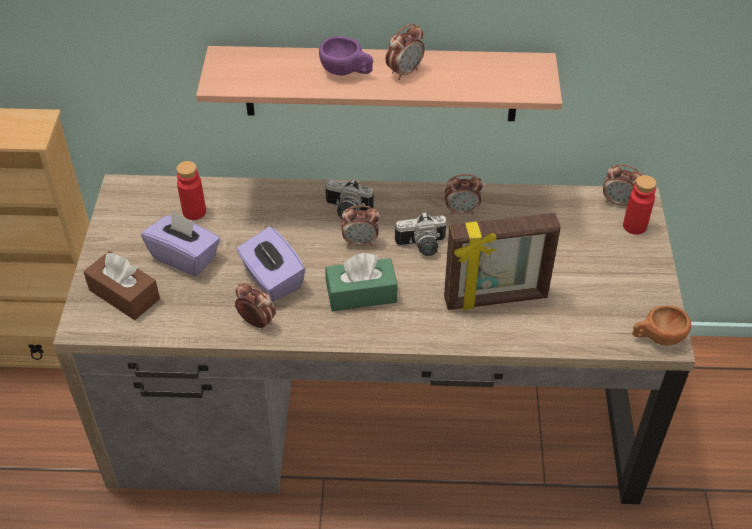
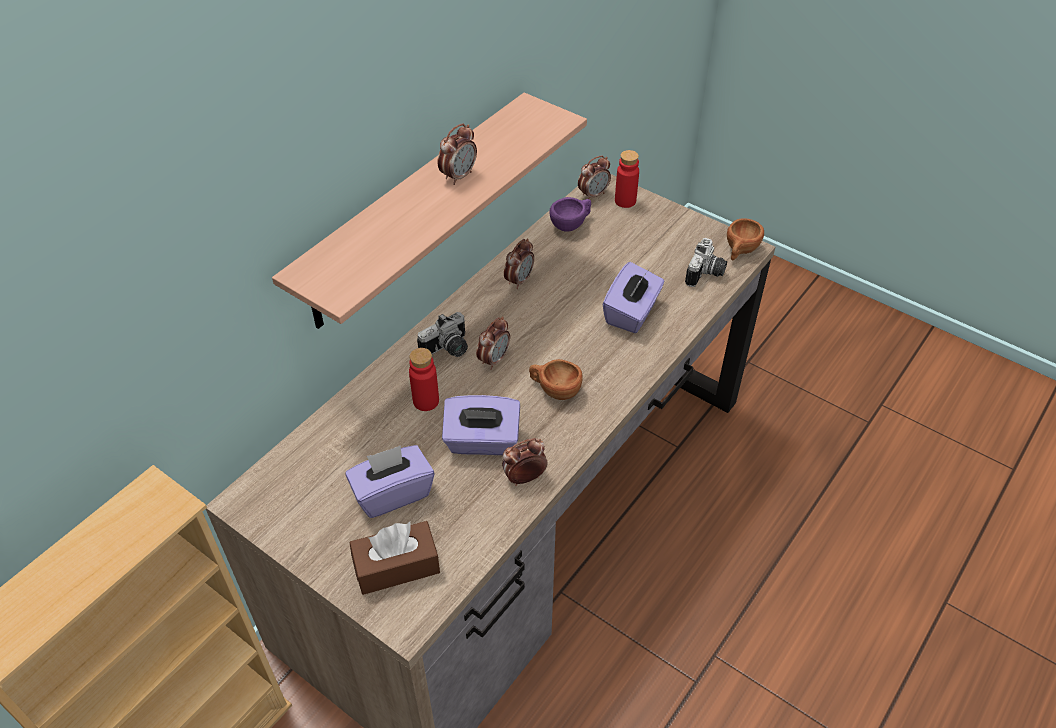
camera: 55 degrees left, 0 degrees up
red bottle [176,161,206,220] -> red bottle moved to [409,348,439,411]
purple cup [319,36,373,76] -> purple cup moved to [549,197,591,232]
green tissue box [326,253,398,311] -> brown cup [529,359,583,400]
alarm clock [386,23,425,80] -> alarm clock turned 45 degrees clockwise [437,123,477,185]
camera [395,212,446,256] -> camera moved to [685,238,727,287]
picture frame [444,213,561,310] -> purple tissue box [602,262,664,333]

